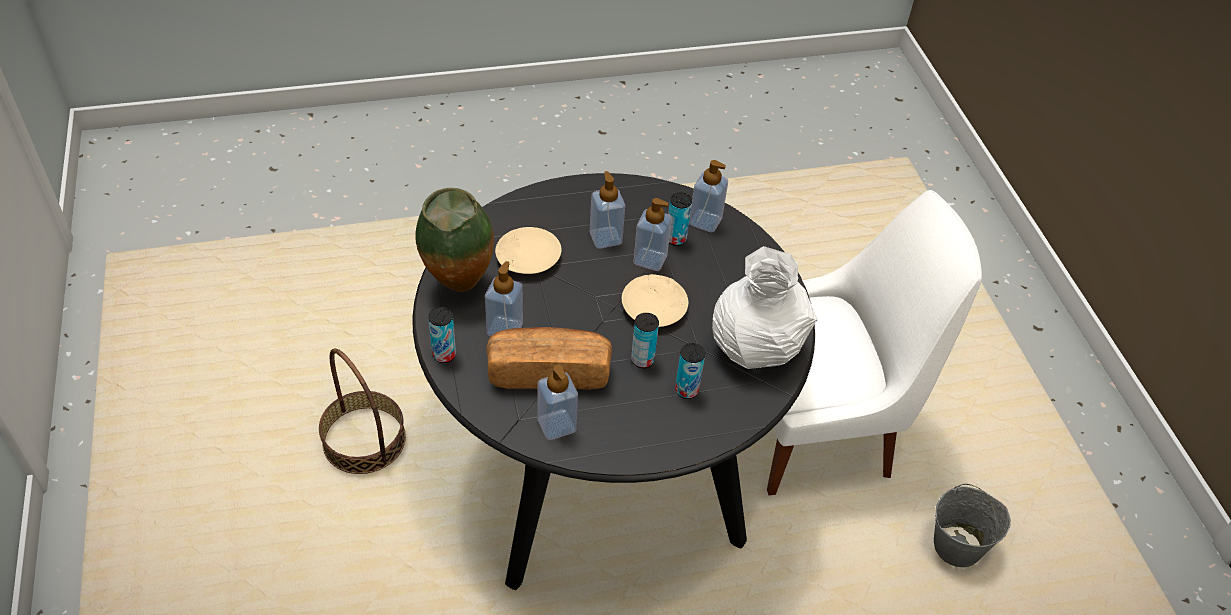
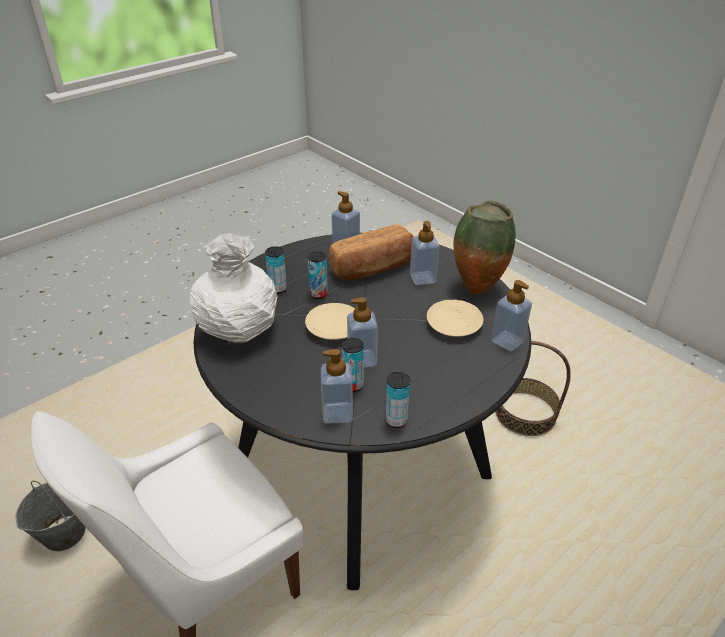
camera: 155 degrees right, 10 degrees down
can [428,307,456,363] -> can moved to [385,372,410,428]
soap dispenser [590,171,625,249] -> soap dispenser moved to [491,280,532,351]

